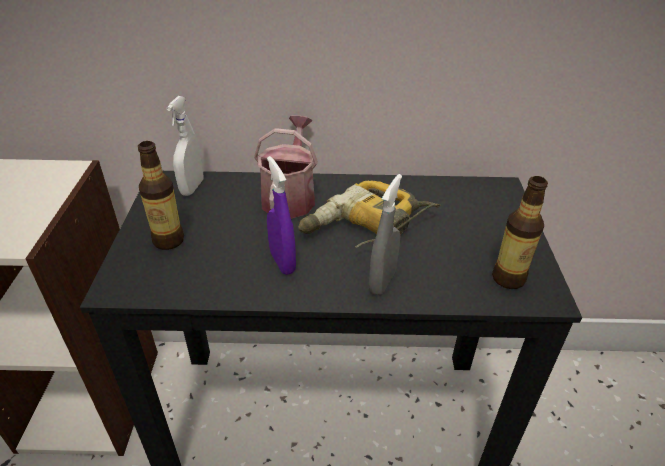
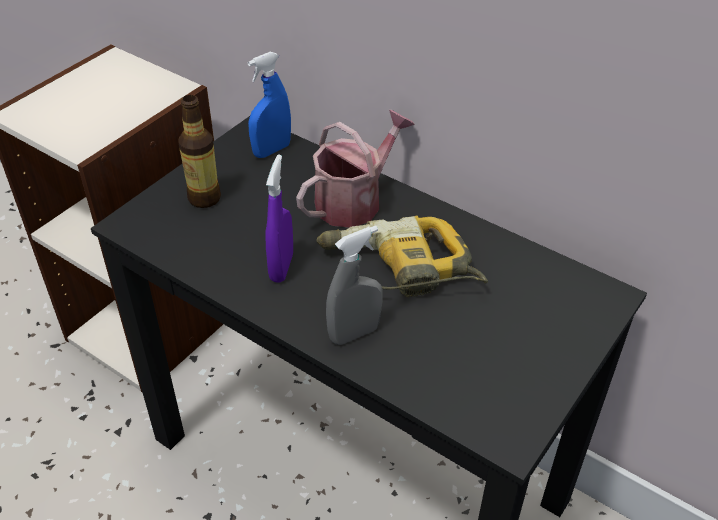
camera: 35 degrees right, 5 degrees up
white spray bottle [167,96,203,196] -> blue spray bottle [248,52,291,158]
bottle [492,176,548,289] -> none

